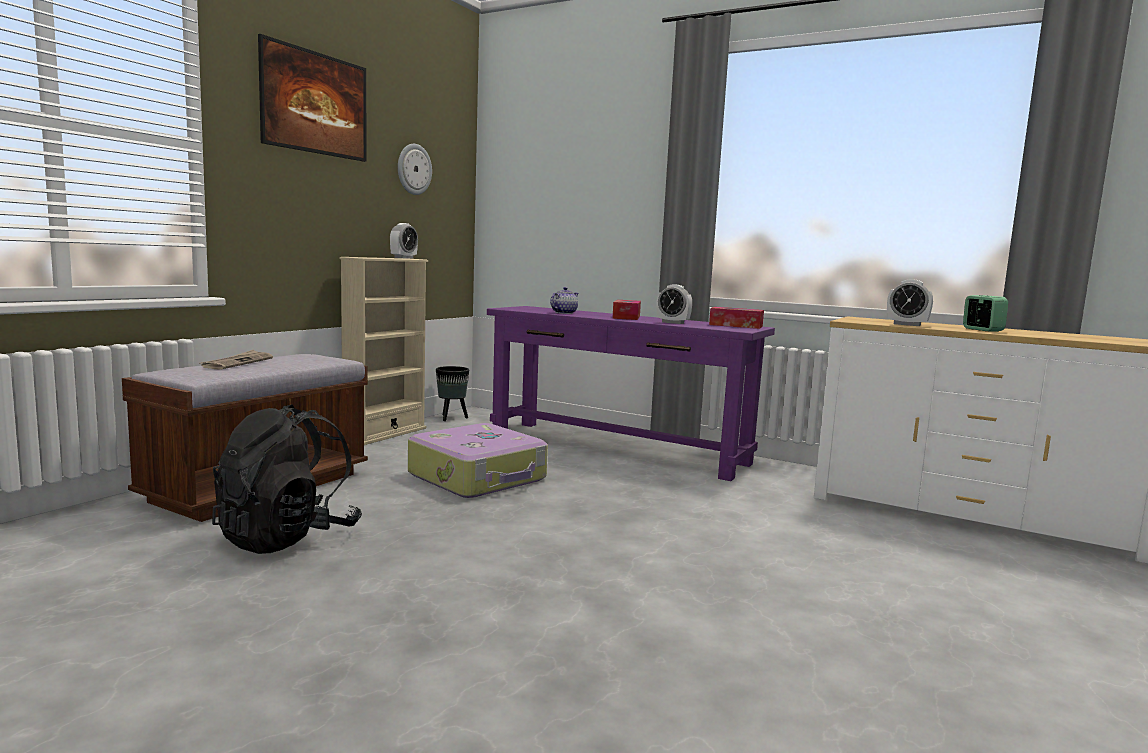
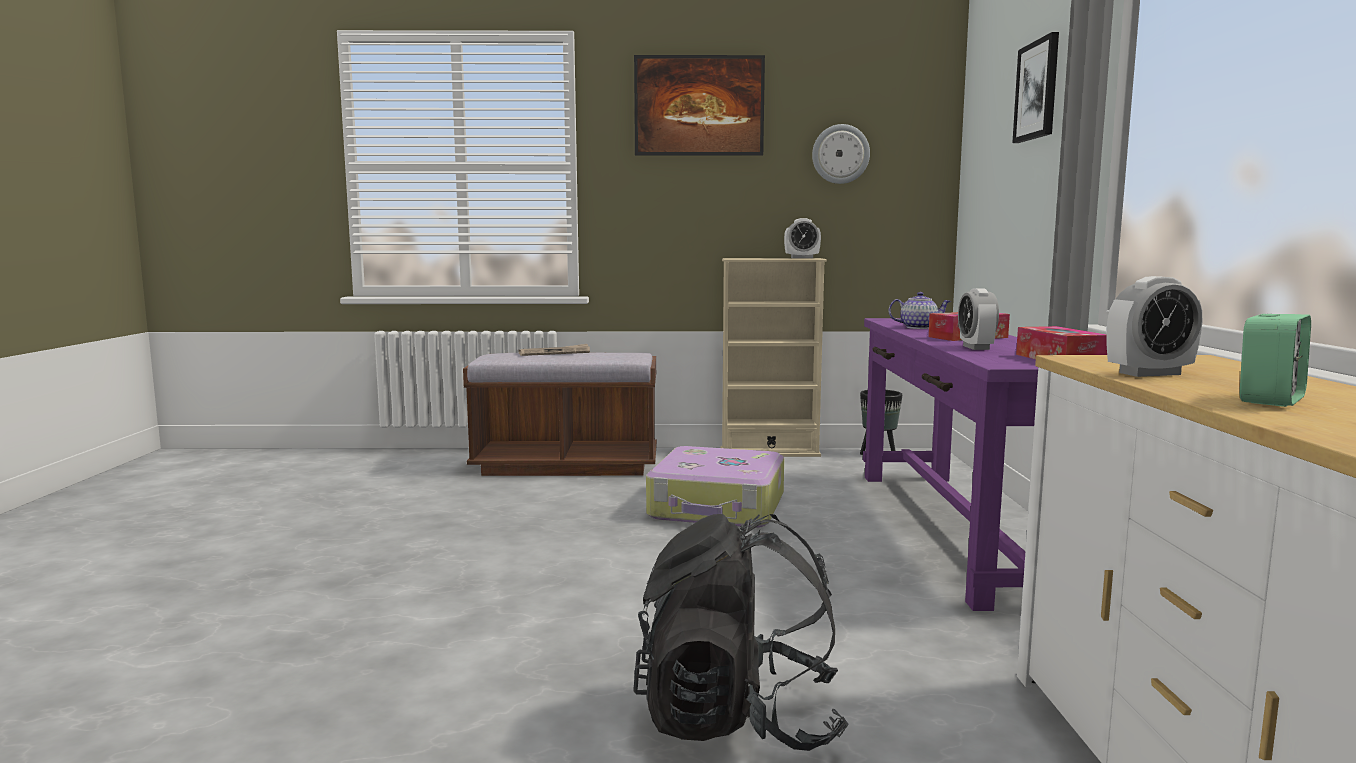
camera: 60 degrees right, 0 degrees up
black backpack [212,404,362,554] -> black backpack moved to [633,514,849,751]
alarm clock [887,279,933,326] -> alarm clock turned 105 degrees counterclockwise [1107,276,1202,377]
none -> picture [1012,32,1059,143]

